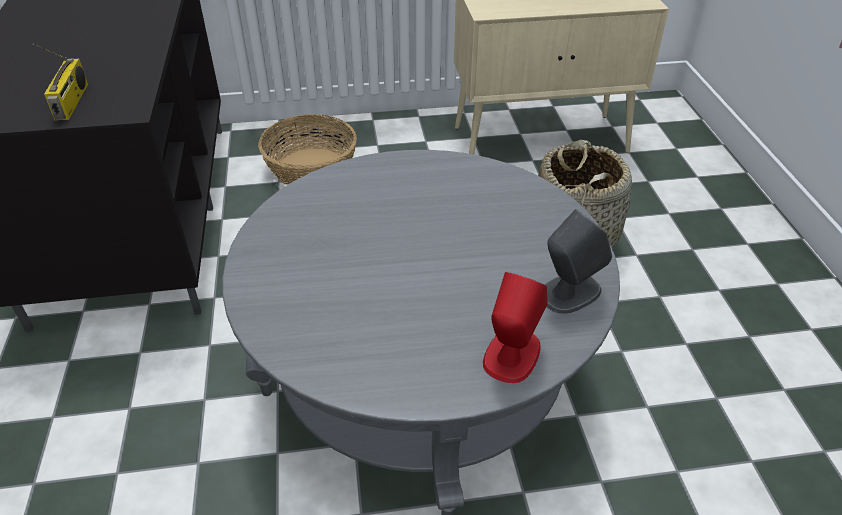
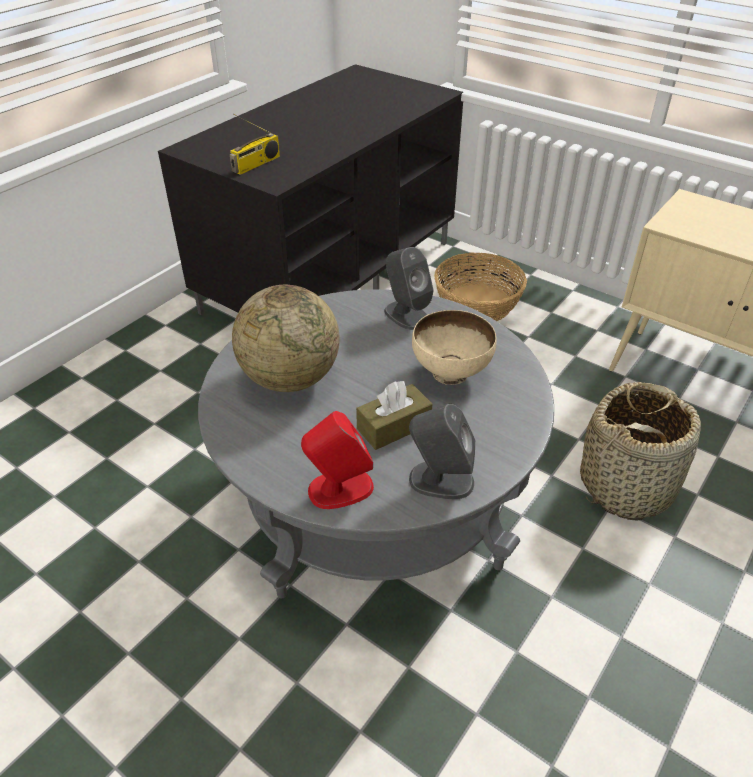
camera: 45 degrees right, 0 degrees up
none -> globe [232,285,340,392]
none -> brown tissue box [356,381,432,450]
none -> grey speaker [384,247,434,330]
none -> beige bowl [412,310,497,385]

